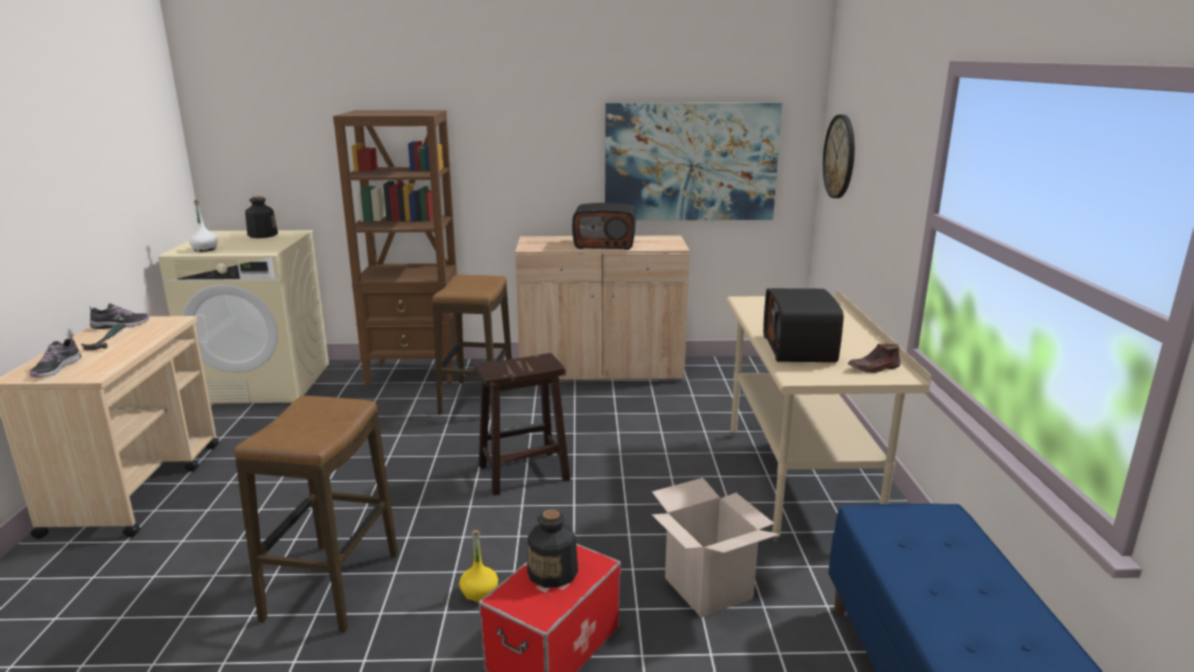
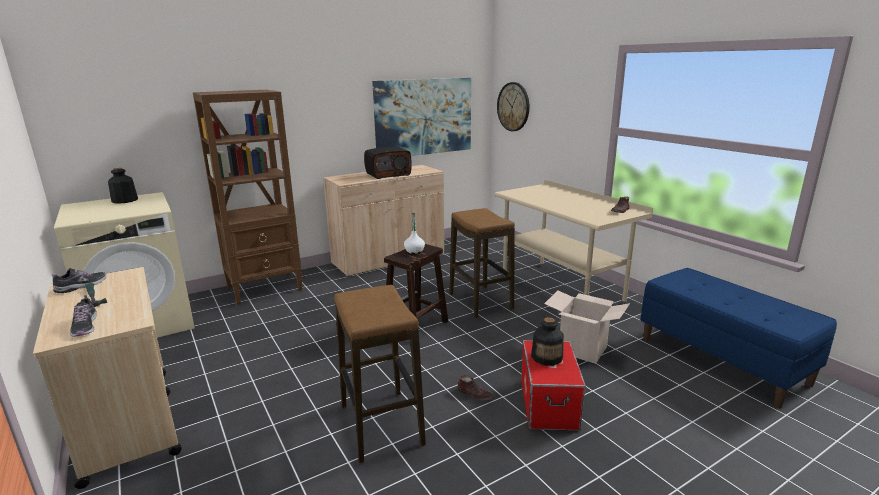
camera: 30 degrees left, 0 degrees up
white bottle [189,200,218,252] -> white bottle moved to [404,213,425,254]
stool [432,275,512,415] -> stool moved to [449,208,515,318]
yellow bottle [459,530,498,603] -> brown shoe [457,375,494,401]
radio [763,288,844,362] -> none

